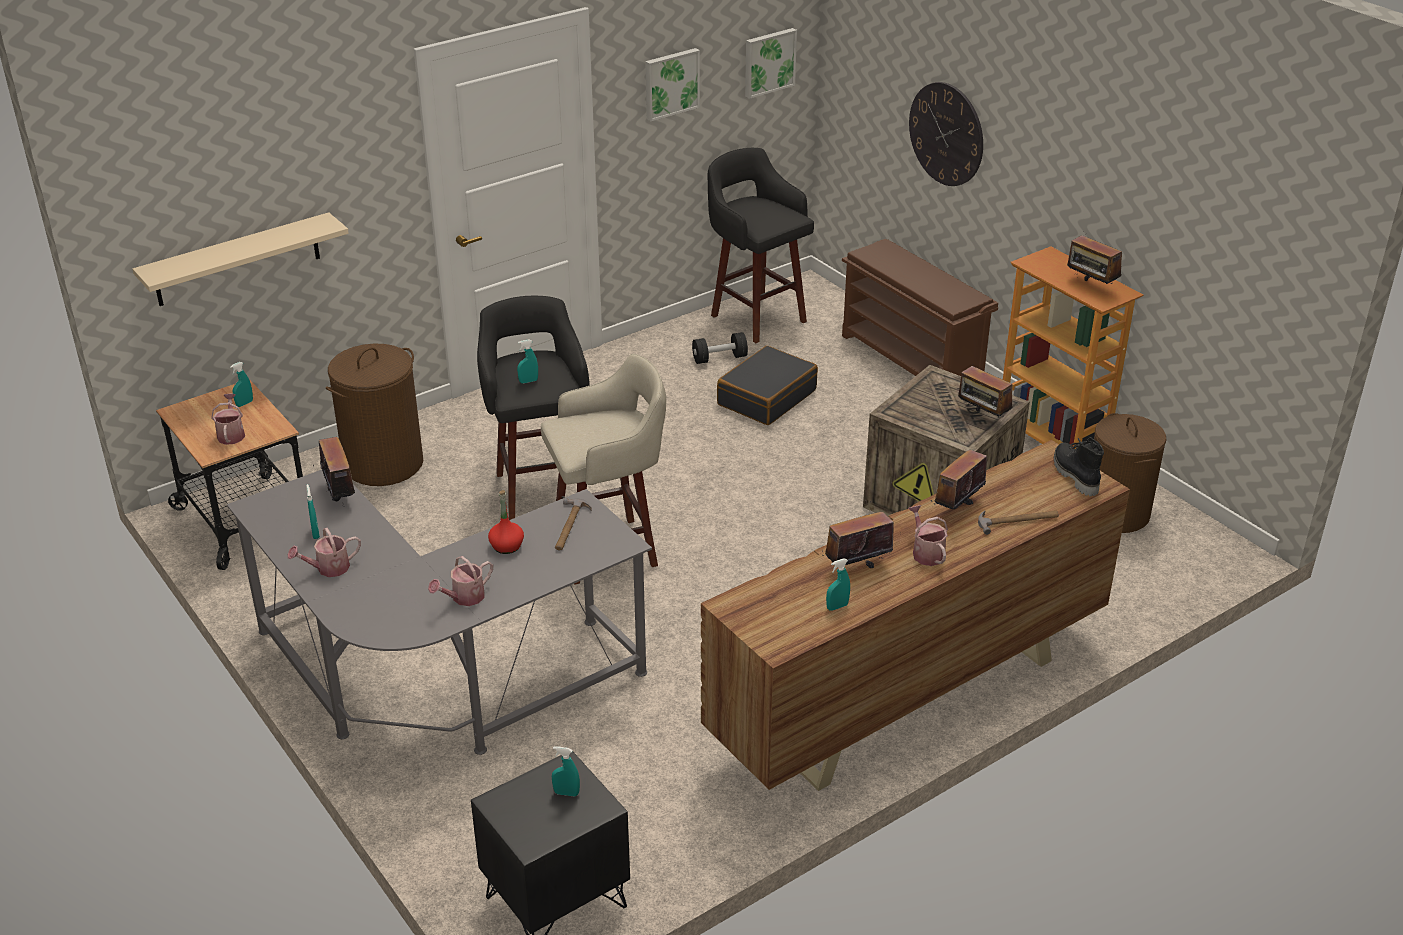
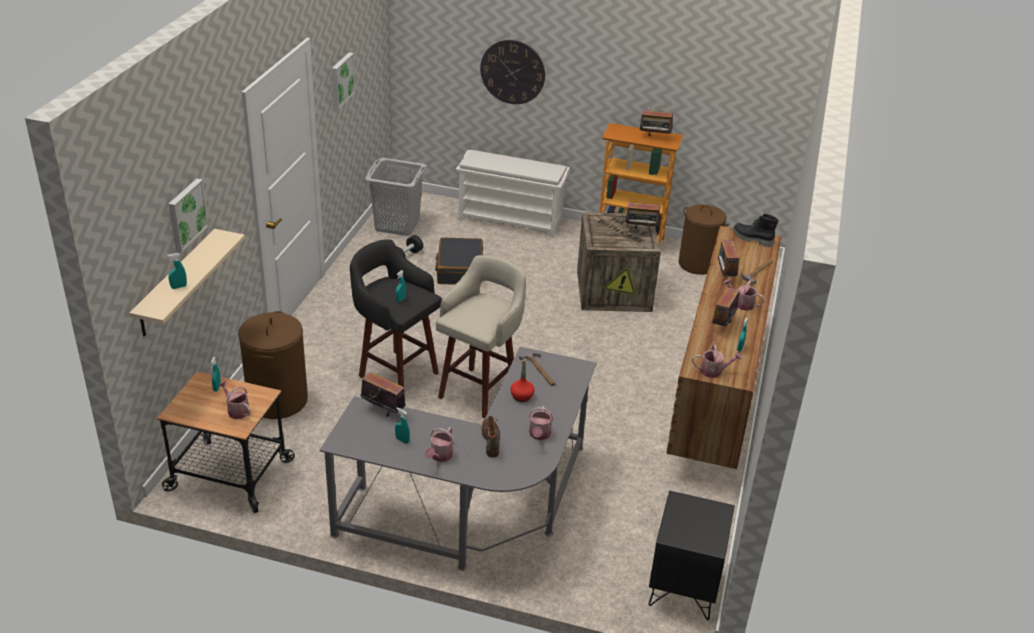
camera: 40 degrees left, 0 degrees up
turquoise spray bottle [552,746,580,797] -> turquoise spray bottle moved to [167,253,187,289]
black stool [708,148,814,343] -> grey laundry basket [365,158,427,236]
picture [745,28,797,99] -> picture moved to [169,179,209,253]
brown shoe rack [842,239,998,376] -> white shoe rack [456,150,570,237]
none -> boot [482,416,500,457]
none -> watering can [692,345,742,378]

